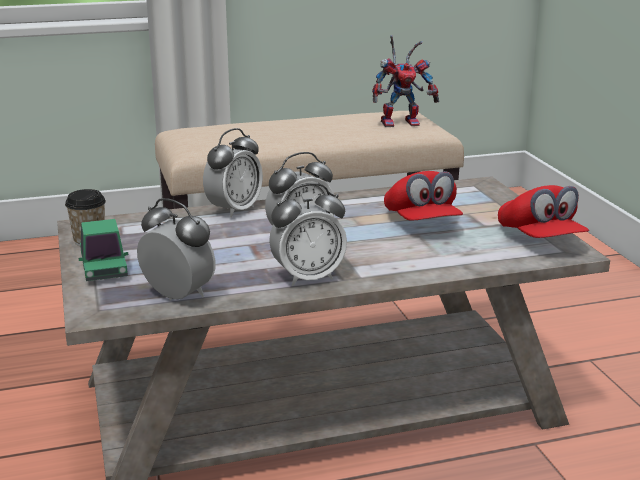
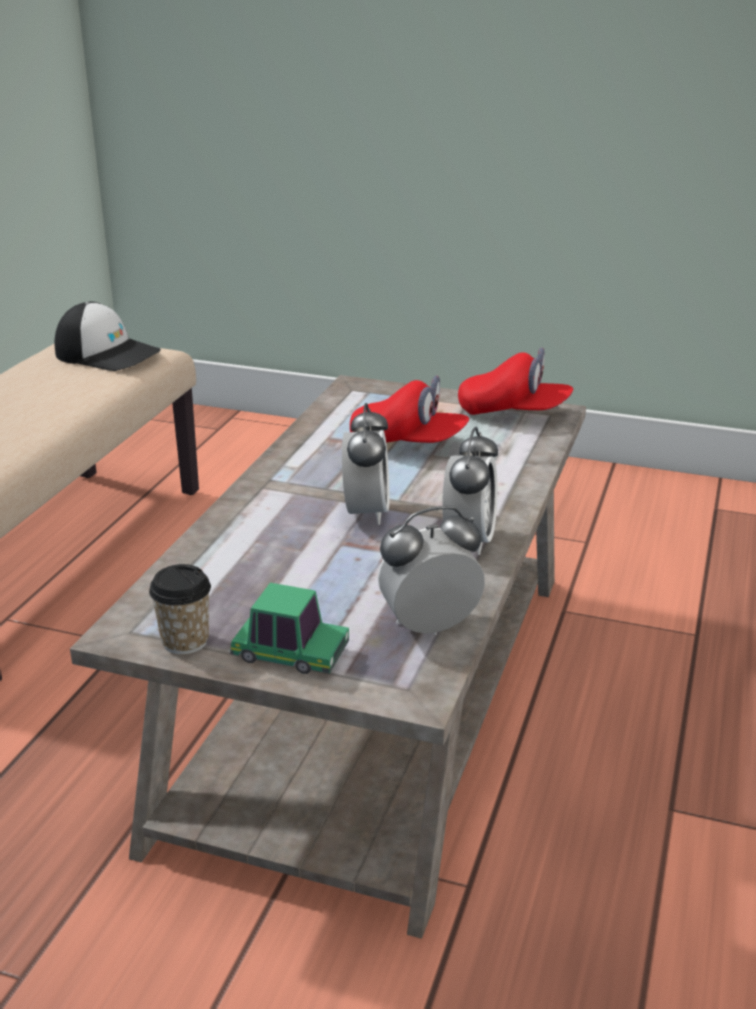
camera: 55 degrees left, 5 degrees up
alarm clock [203,128,263,218] -> none
toy robot [372,35,439,127] -> cap [55,302,161,371]

